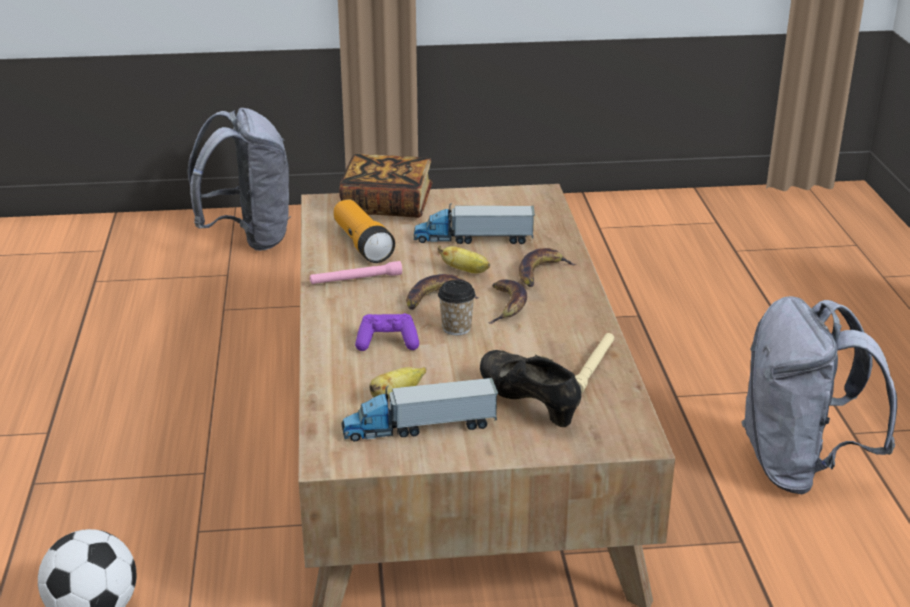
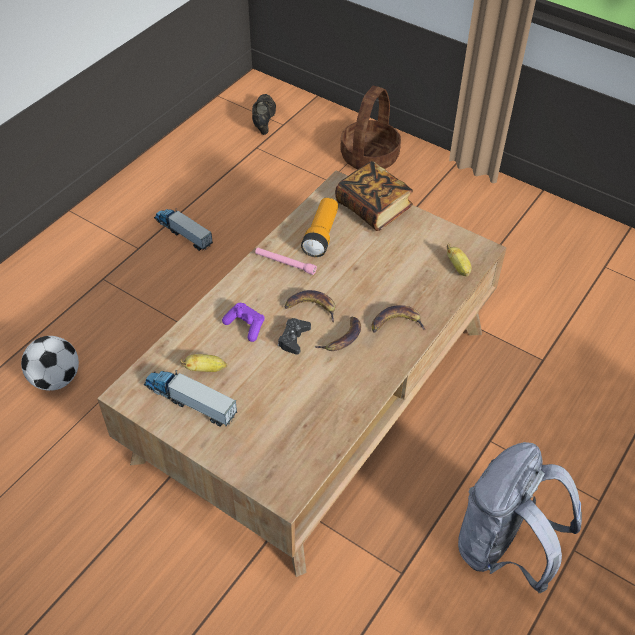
camera: 40 degrees right, 20 degrees up
grey backpack [187,108,291,251] -> basket [340,86,401,169]
toy truck [414,203,535,244] -> toy truck moved to [154,208,213,251]
banana [438,245,490,273] -> banana moved to [447,243,472,276]
cup [438,280,476,335] -> black game controller [278,318,311,355]
black shoe [480,350,581,427] -> black shoe moved to [252,94,276,135]
beige flashlight [575,333,614,394] -> none

